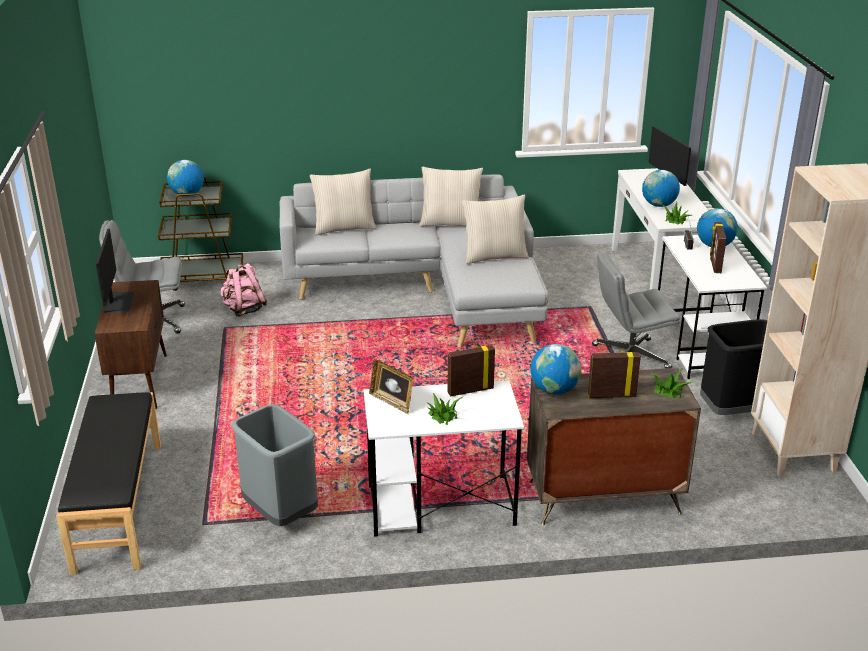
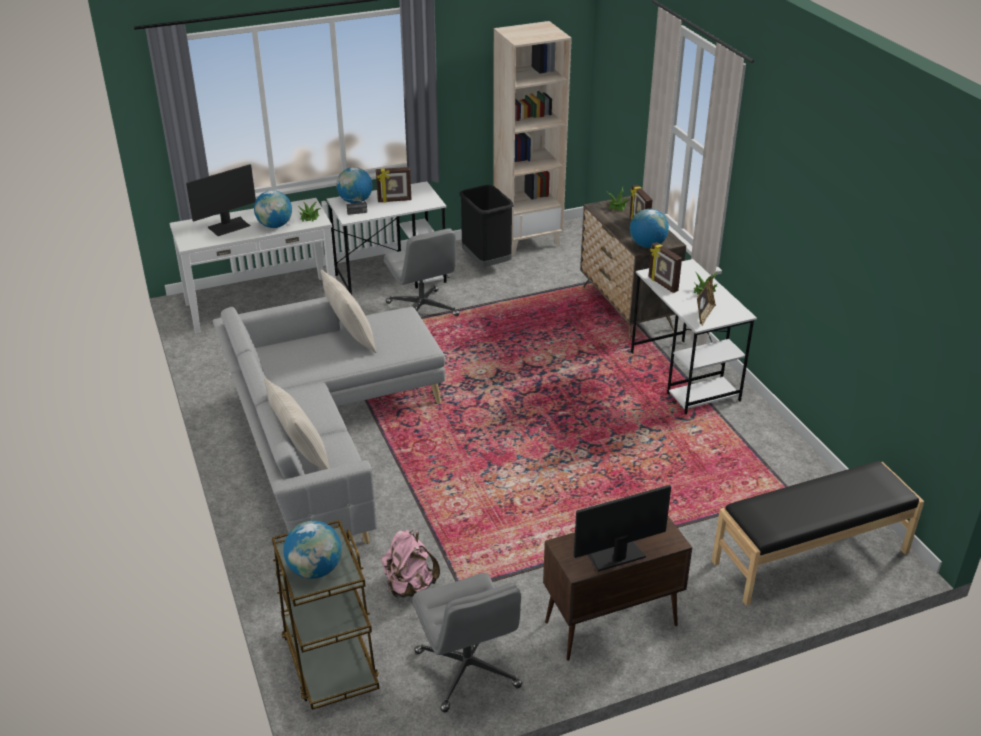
camera: 105 degrees left, 5 degrees up
grey trash can [231,404,318,526] -> none
beige pillow [420,167,483,227] -> none

